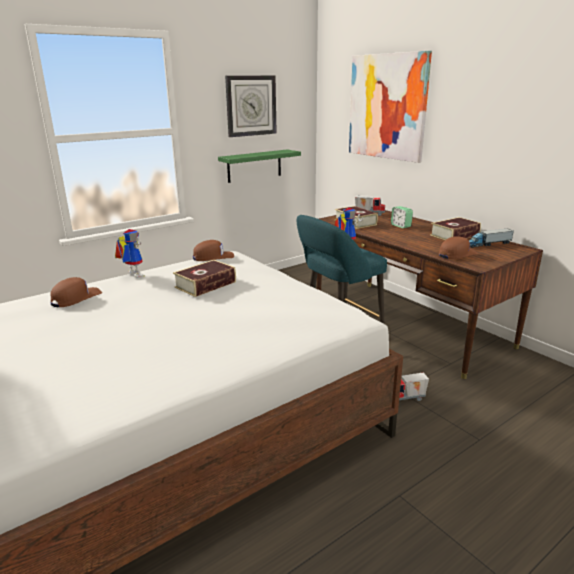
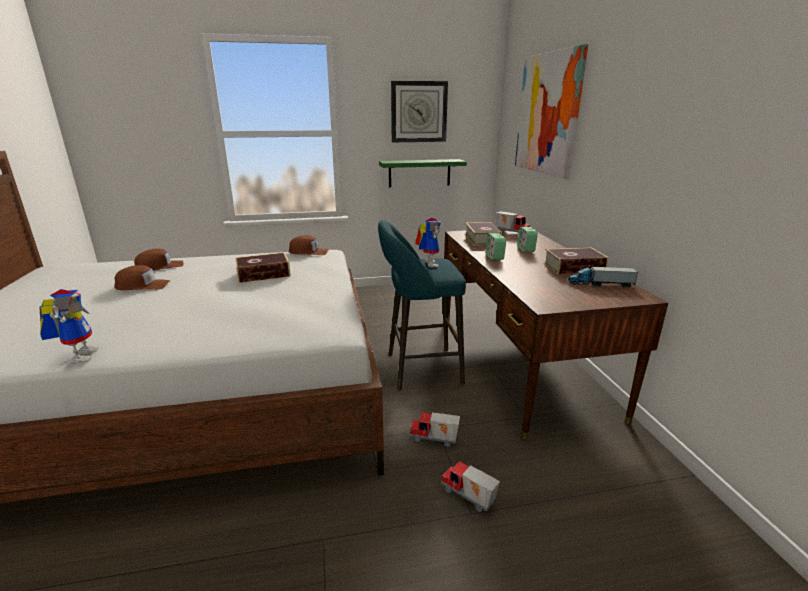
camera: 25 degrees right, 0 degrees up
toy robot [115,229,145,278] -> toy robot moved to [39,289,99,364]
brown cap [439,236,478,259] -> brown cap moved to [115,265,170,290]
none -> toy truck [441,461,500,512]
none -> alarm clock [485,233,506,260]

